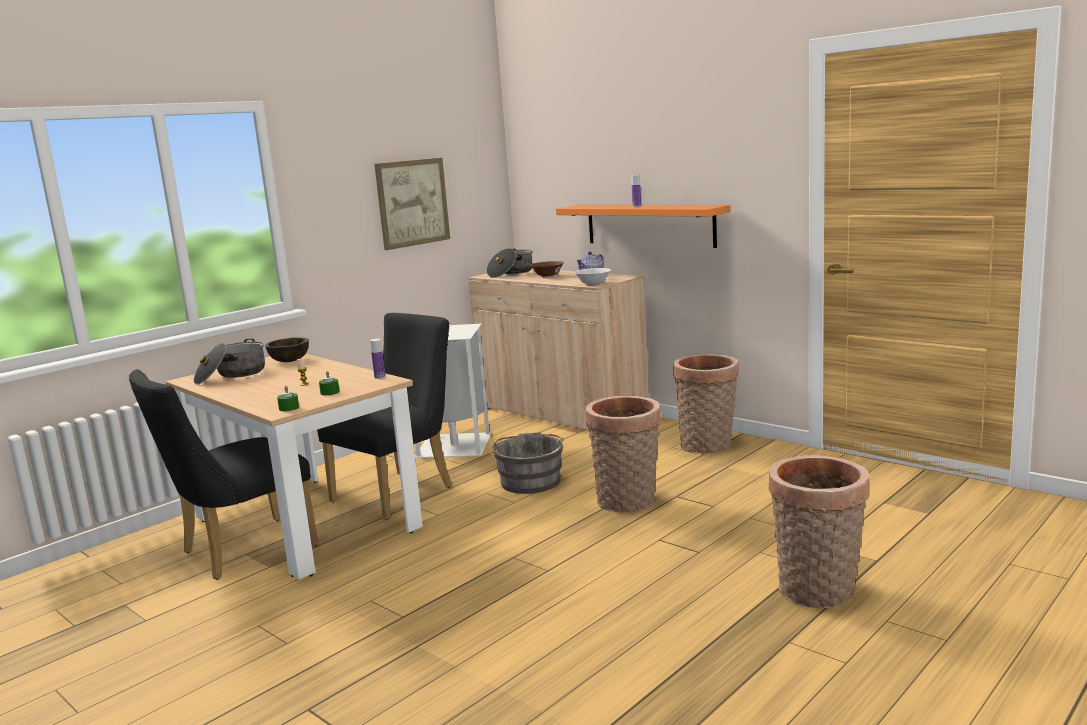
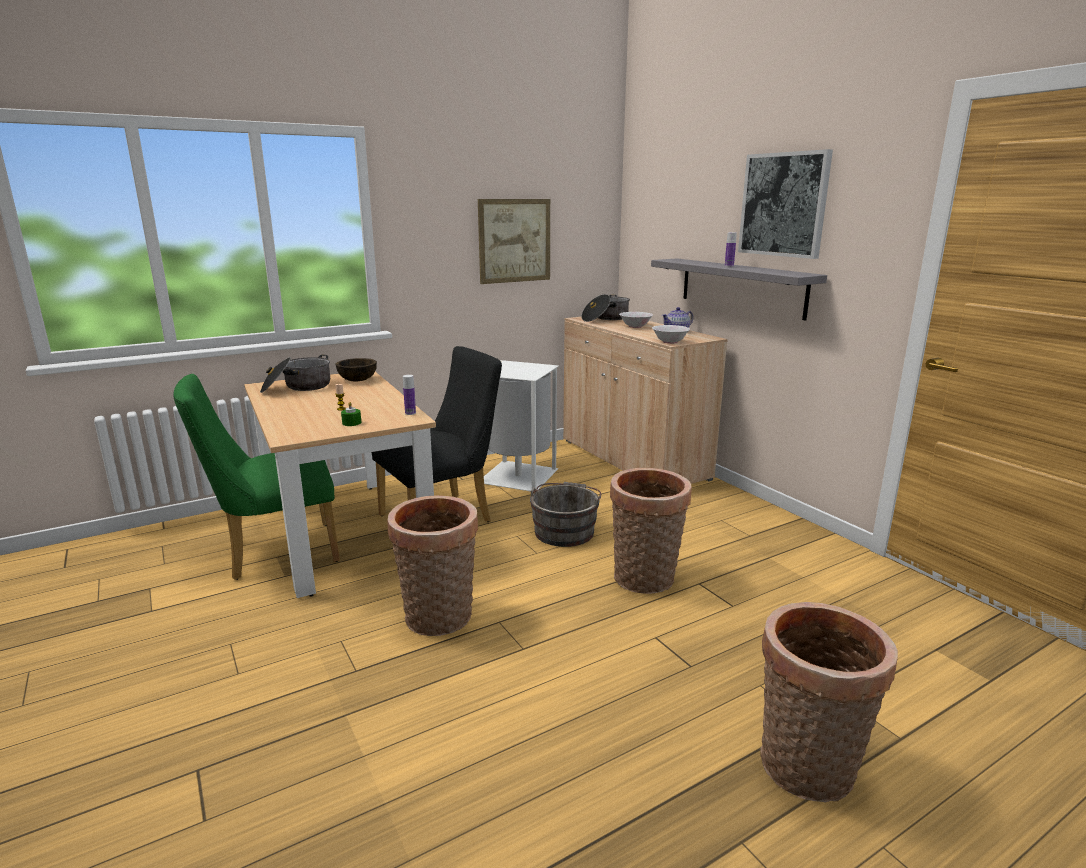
camera: 15 degrees right, 5 degrees up
black chair [129,369,319,580] -> green chair [173,374,340,580]
green candle [277,386,299,411] -> none
brown bowl [530,261,564,278] -> white bowl [619,312,653,328]
orange shelf [556,205,730,248] -> grey shelf [651,259,827,321]
basket [673,354,739,454] -> basket moved to [387,495,478,636]
none -> picture [738,149,833,259]

